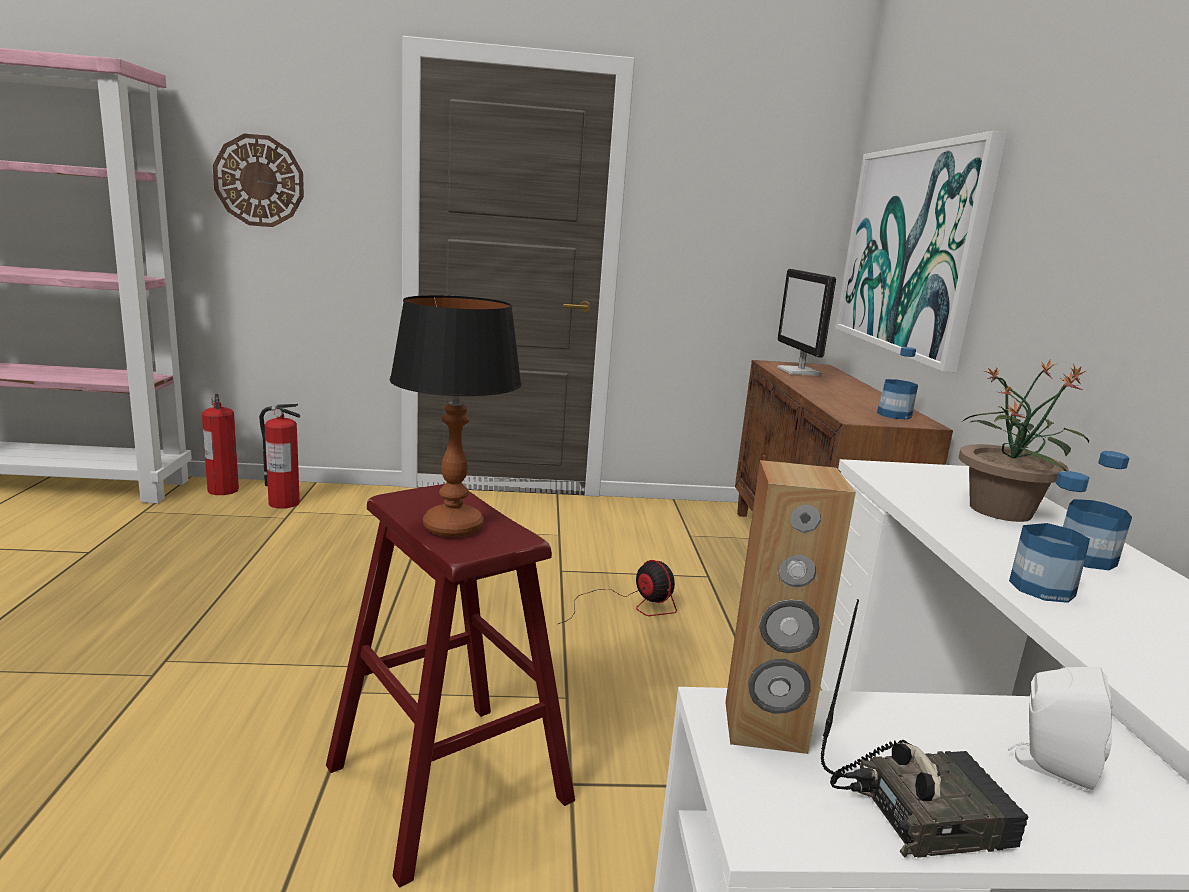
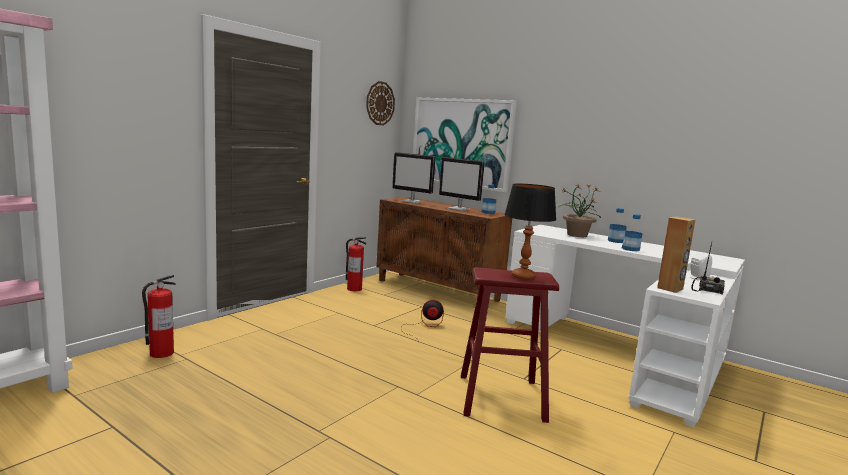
camera: 50 degrees left, 5 degrees down
fire extinguisher [202,394,239,495] -> fire extinguisher moved to [346,237,366,291]
wall clock [213,134,304,227] -> wall clock moved to [366,81,395,125]
none -> monitor [439,157,485,211]

